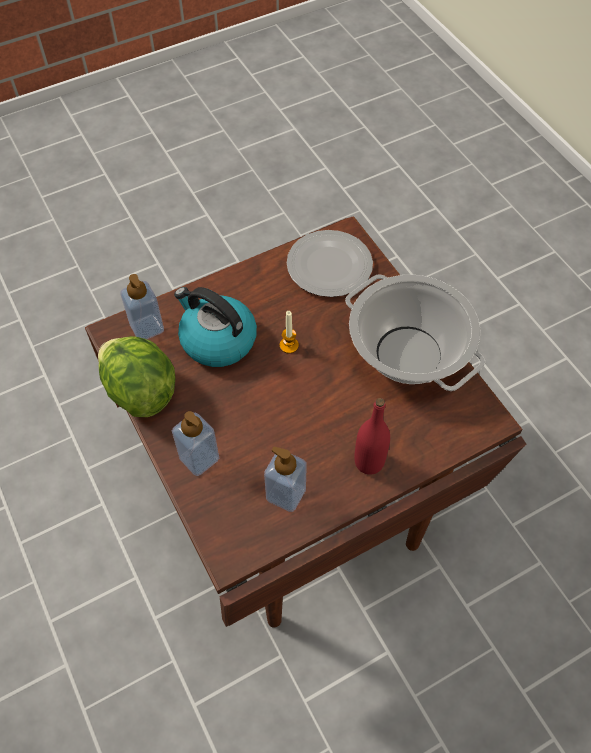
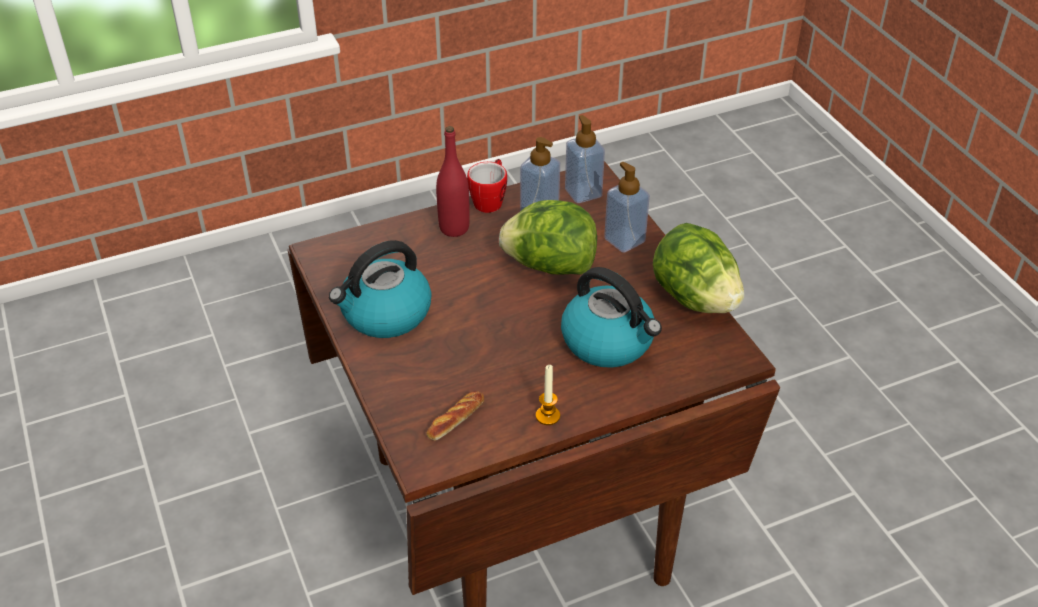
camera: 175 degrees left, 15 degrees down
soap dispenser [120,274,164,339] -> soap dispenser moved to [565,115,605,203]
candle [280,311,299,354] -> candle moved to [536,365,560,425]
plate [287,230,373,297] -> bread [426,391,484,440]
cooking pot [345,274,485,391] -> kettle [329,240,432,338]
none -> mug [467,159,507,213]
none -> lettuce [499,200,597,275]

